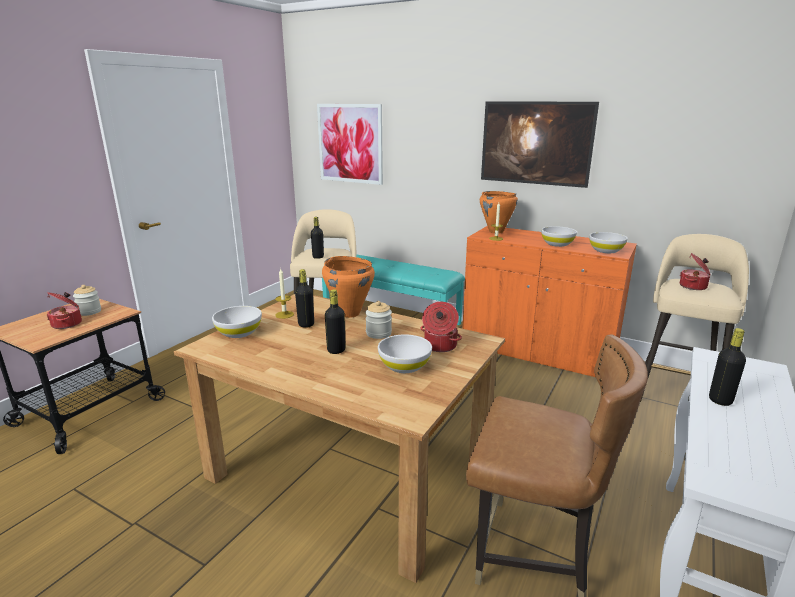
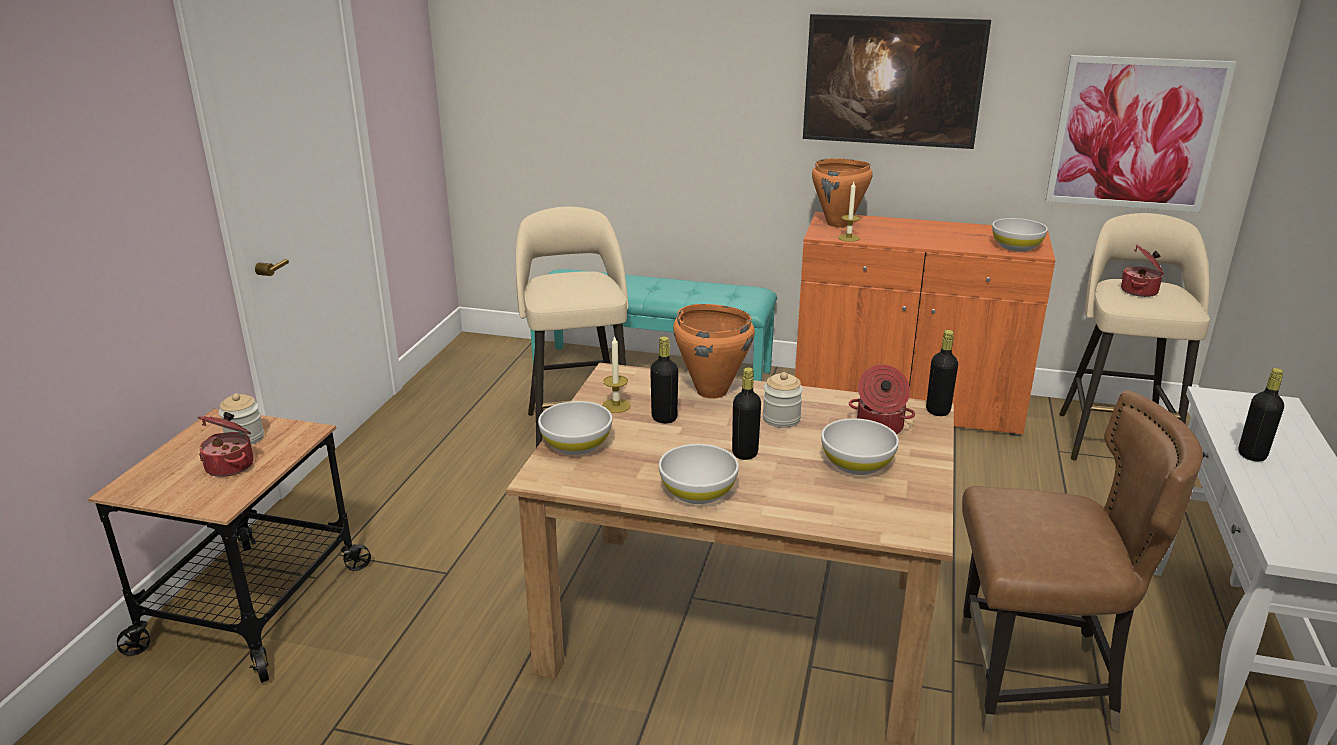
camera: 15 degrees left, 5 degrees up
black bottle [311,217,324,259] -> black bottle moved to [926,330,958,416]
picture [317,104,383,185] -> picture moved to [1046,55,1236,212]
white bowl [541,226,577,247] -> white bowl moved to [659,444,739,504]

